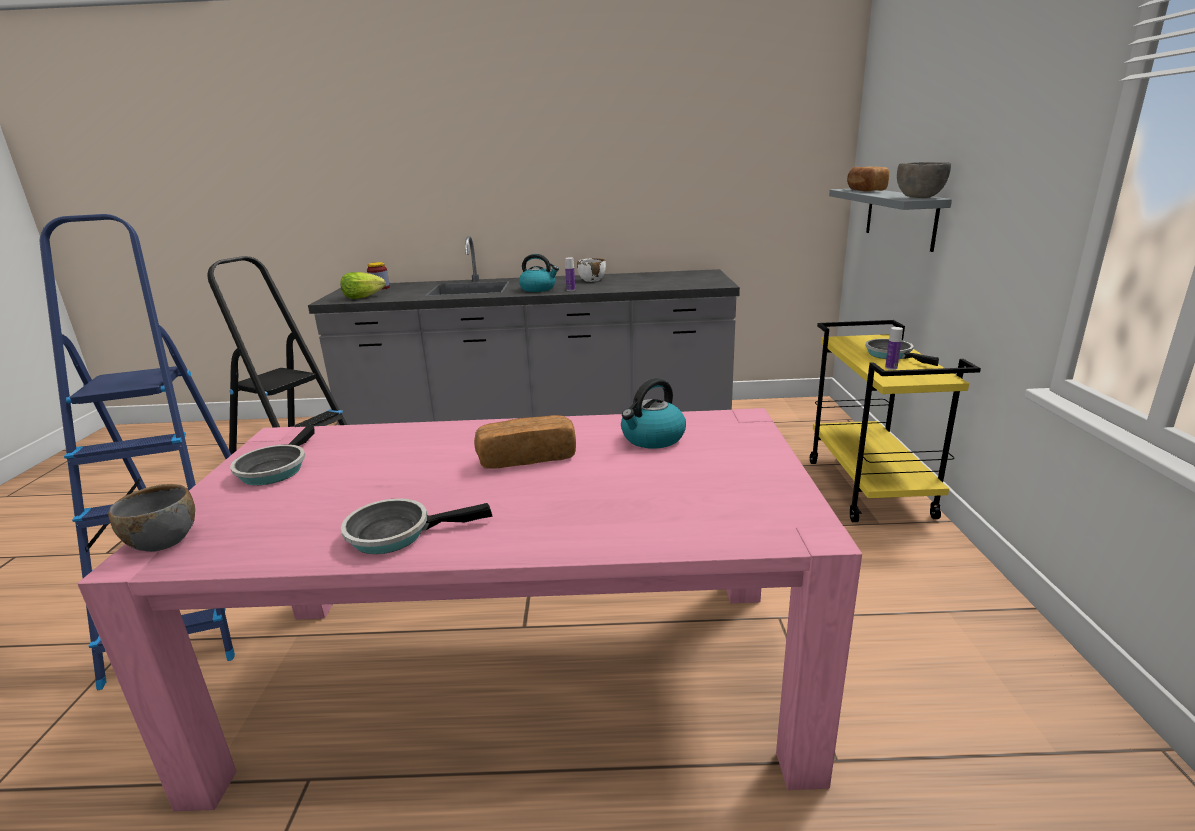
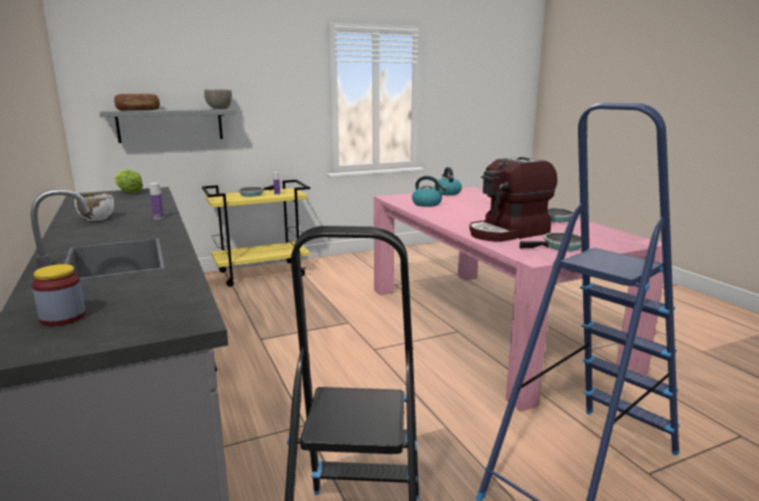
camera: 115 degrees left, 5 degrees down
grey bowl [108,484,195,552] -> none
lettuce [340,272,386,299] -> lettuce moved to [115,169,143,194]
bread [474,415,576,469] -> none
kettle [519,254,559,292] -> kettle moved to [434,167,462,195]
none -> coffee machine [469,157,557,242]

